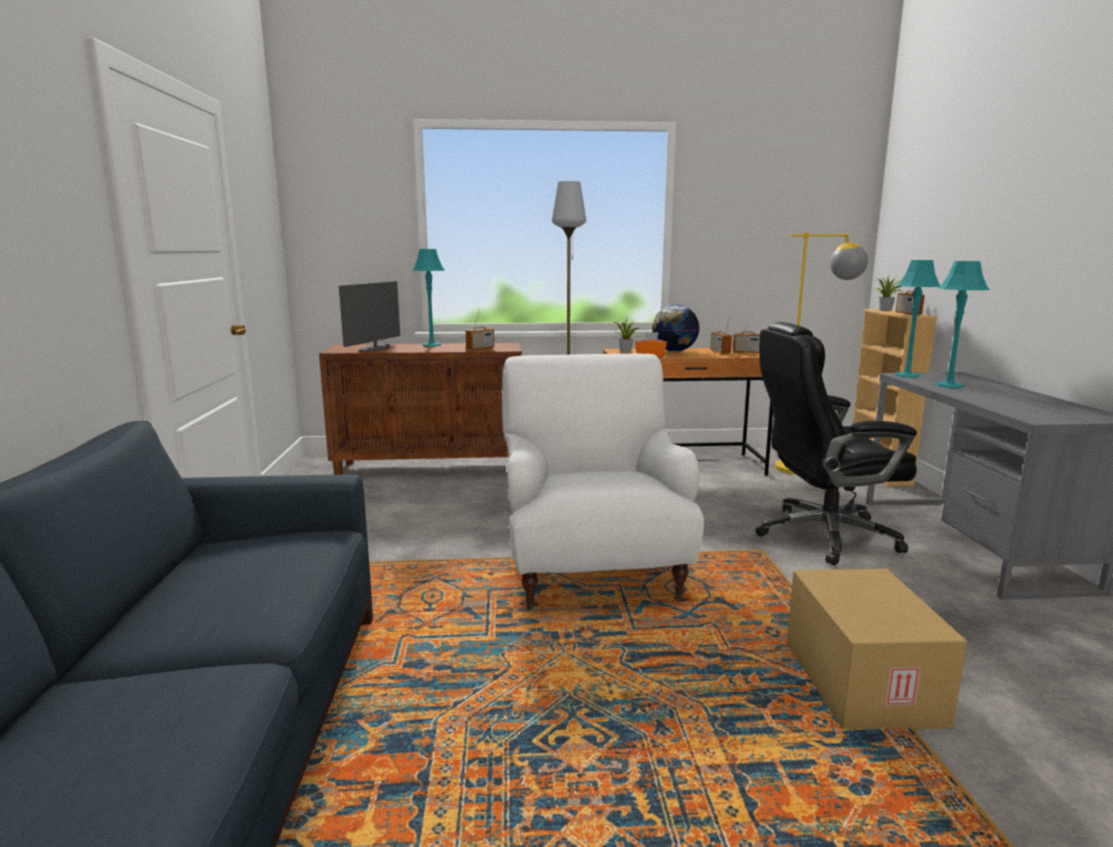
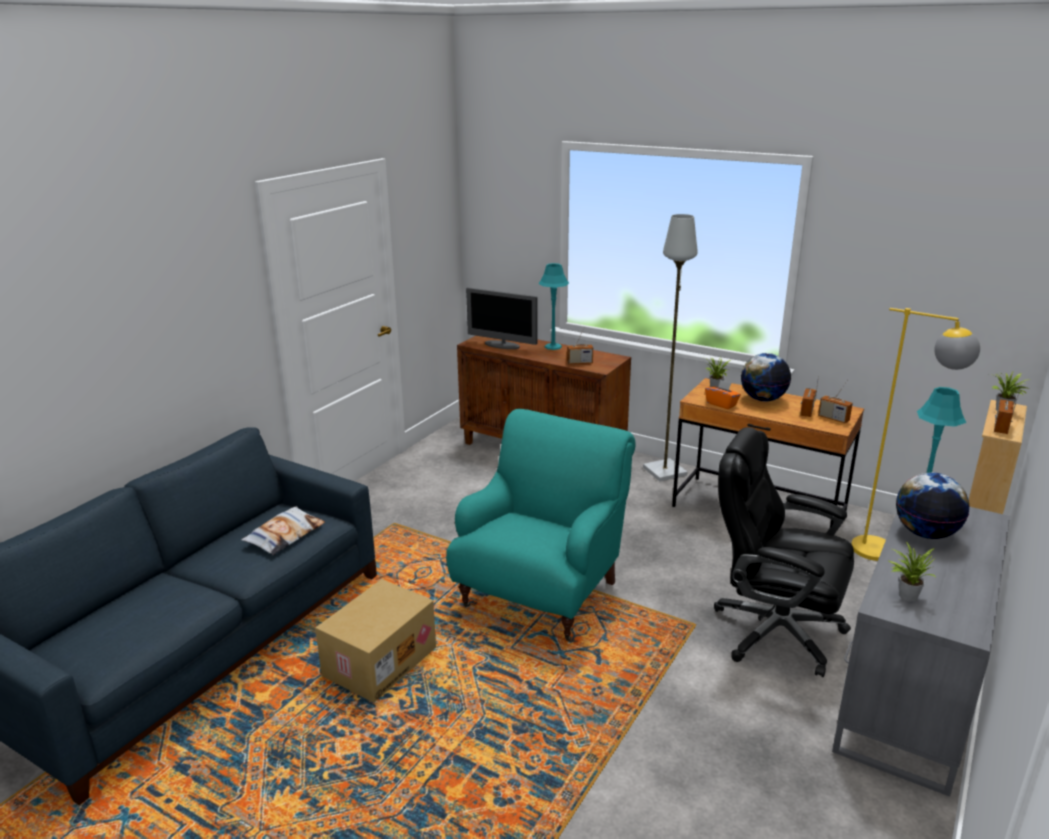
camera: 35 degrees right, 10 degrees up
monitor [339,281,400,352] -> monitor turned 120 degrees counterclockwise [466,287,538,349]
white armchair [502,354,704,610] -> turquoise armchair [446,409,636,641]
cardboard box [787,569,967,729] -> cardboard box moved to [315,579,436,703]
turquoise table lamp [935,261,990,388] -> globe [896,473,969,539]
none -> pillow [241,506,325,555]
none -> potted plant [887,542,936,602]

